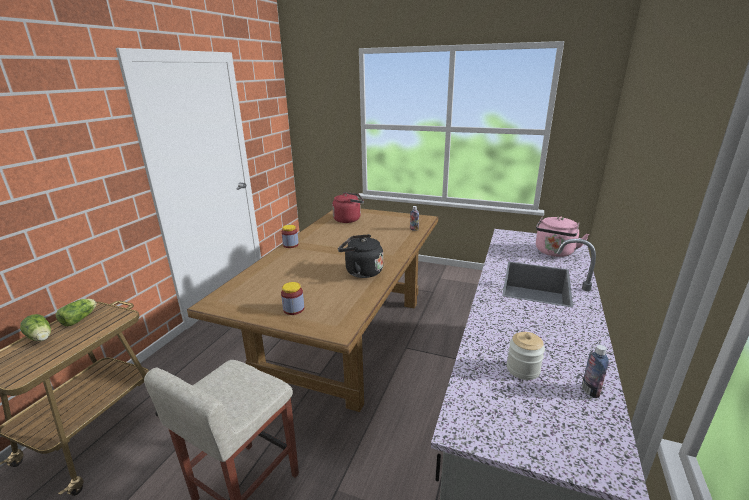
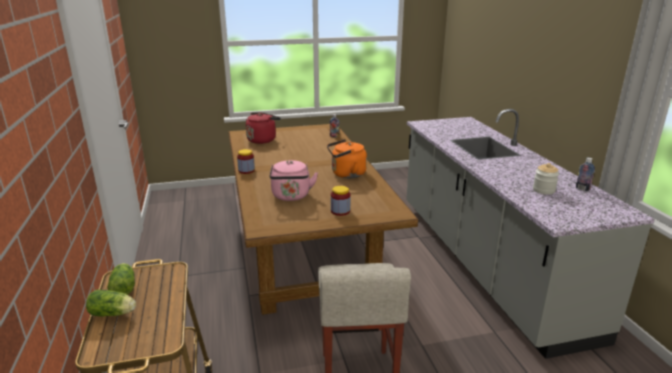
camera: 35 degrees left, 0 degrees up
black kettle [338,234,383,278] -> orange kettle [327,139,367,178]
pink kettle [536,216,589,257] -> pink kettle moved to [270,160,318,201]

